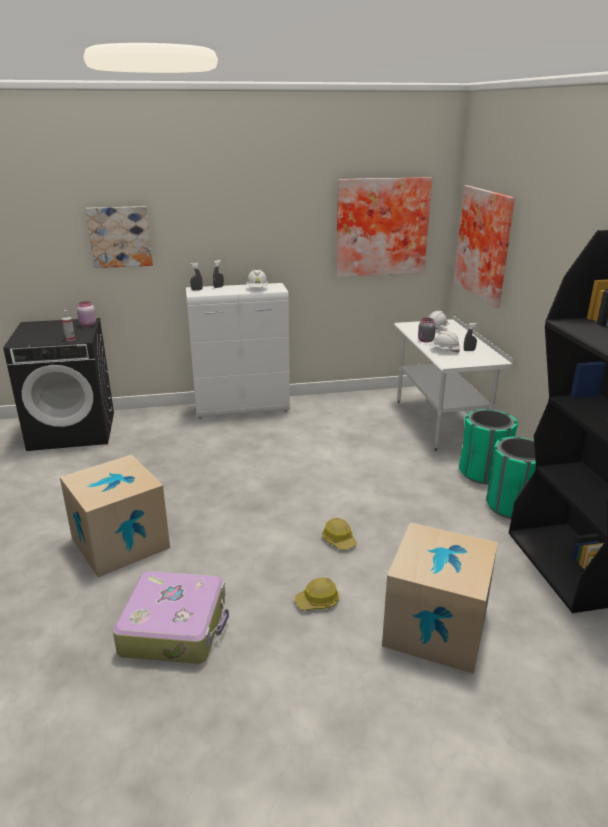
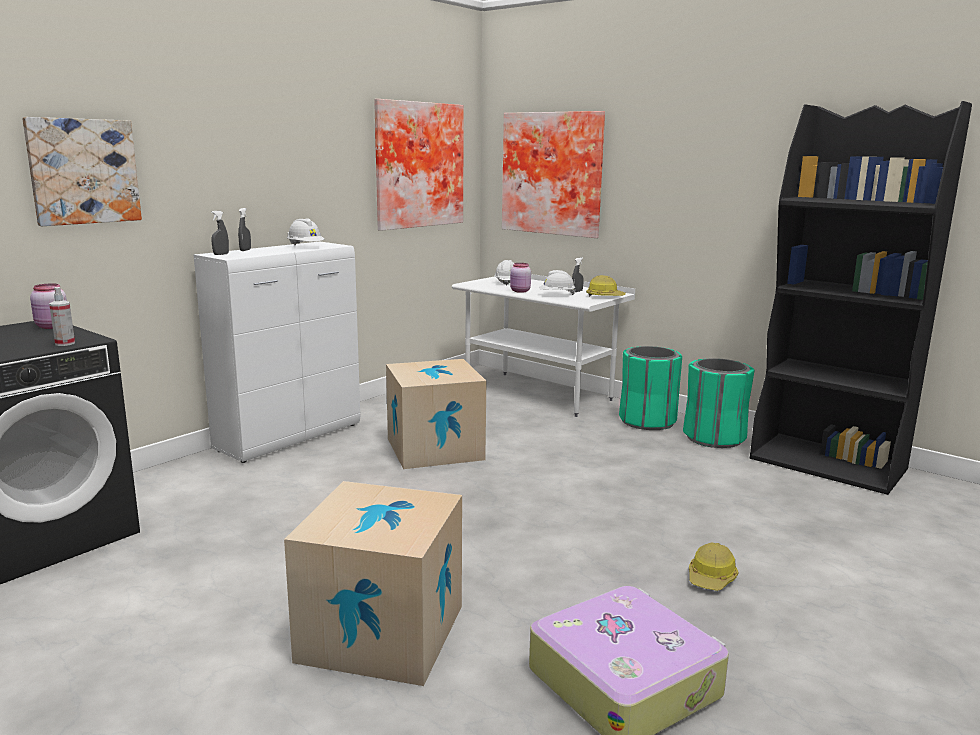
camera: 40 degrees left, 10 degrees down
hard hat [322,518,357,550] -> hard hat moved to [586,275,626,296]
cardboard box [382,523,498,674] -> cardboard box moved to [386,359,486,469]
grey jar [418,318,436,343] -> pink jar [510,263,531,293]

